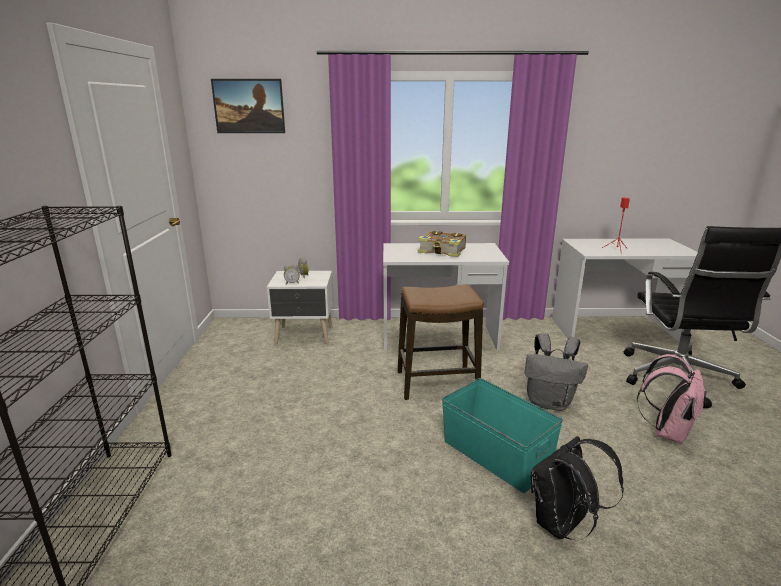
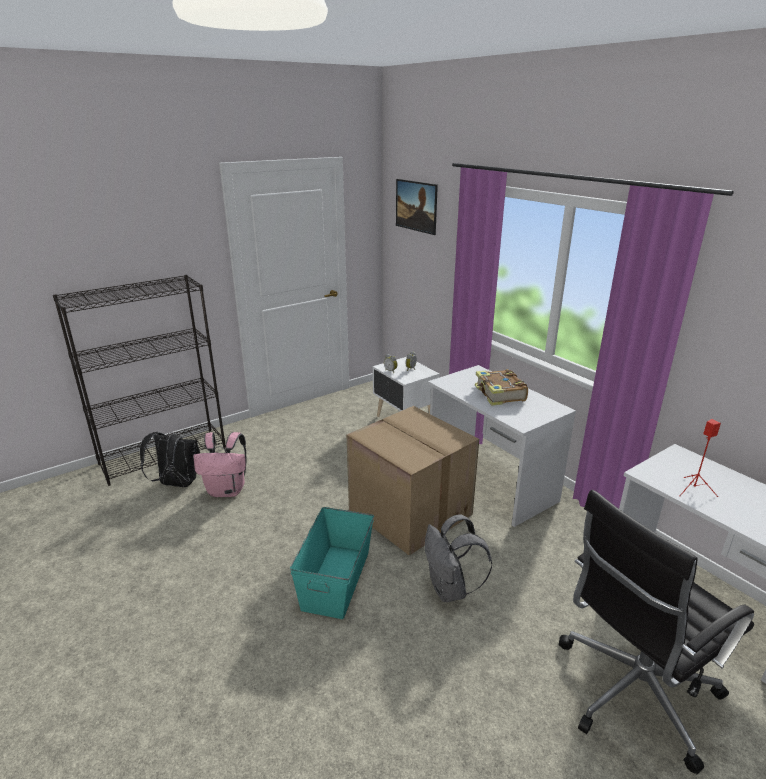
camera: 55 degrees right, 5 degrees up
stool [398,284,484,400] -> cardboard box [347,406,479,555]
black backpack [531,436,624,540] -> black backpack moved to [140,432,200,487]
pink backpack [637,354,705,444] -> pink backpack moved to [193,432,246,497]

